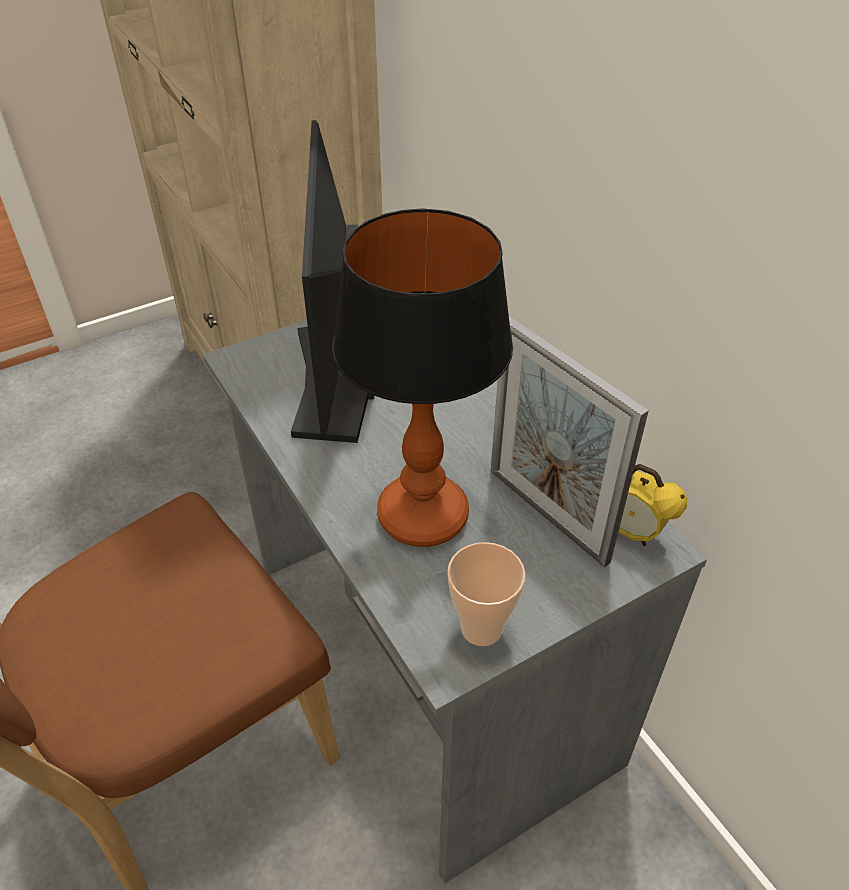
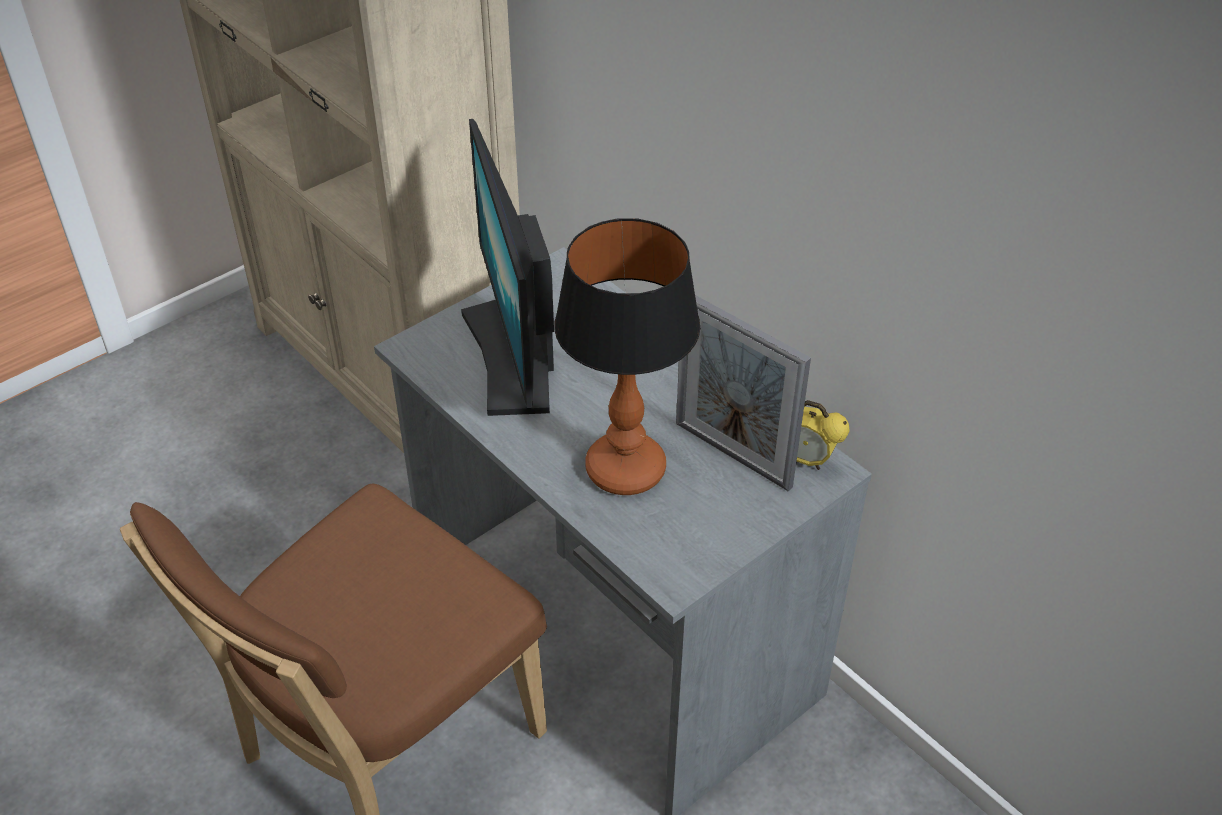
camera: 10 degrees left, 0 degrees up
cup [447,542,525,646] -> none

